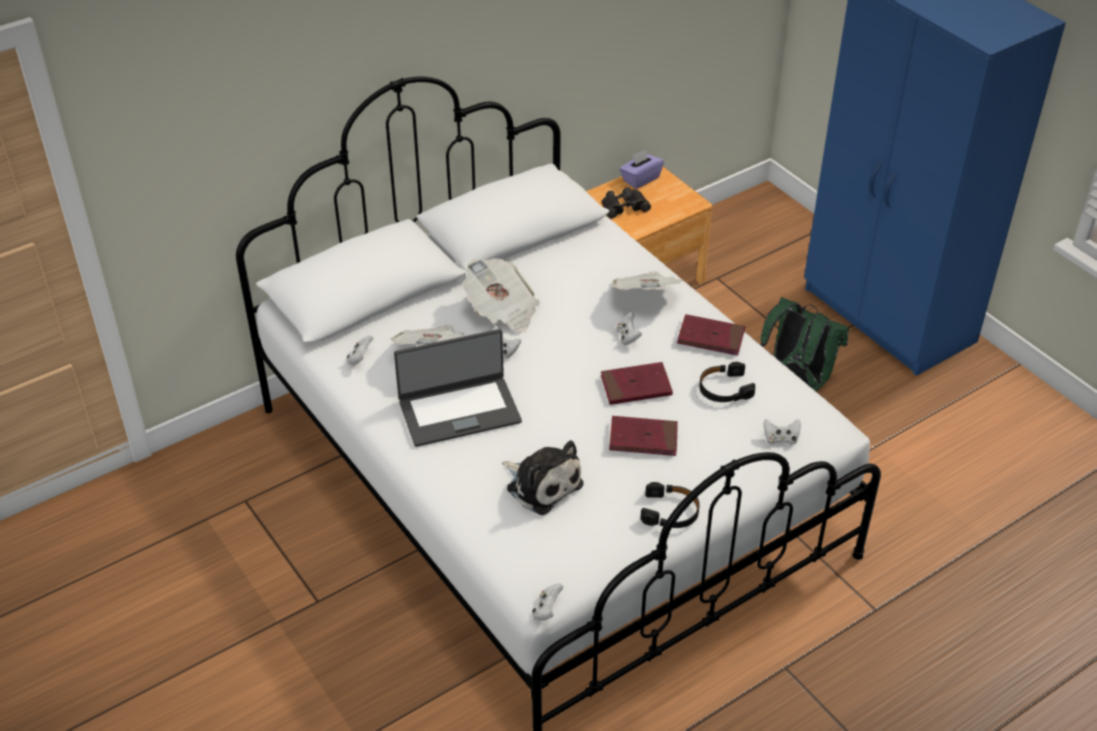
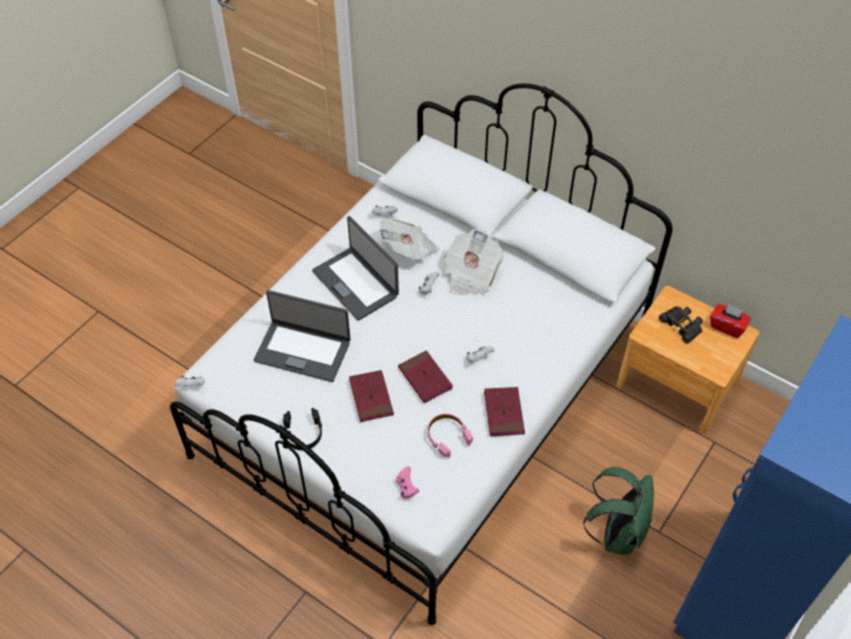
camera: 70 degrees right, 10 degrees up
plush toy [502,440,584,515] -> laptop [253,290,351,382]
newspaper [612,272,683,290] -> none
purple tissue box [620,149,664,189] -> red tissue box [710,304,751,338]
black headphones [699,362,755,402] -> pink headphones [428,414,473,458]
white game controller [763,419,801,445] -> pink game controller [396,466,419,499]

